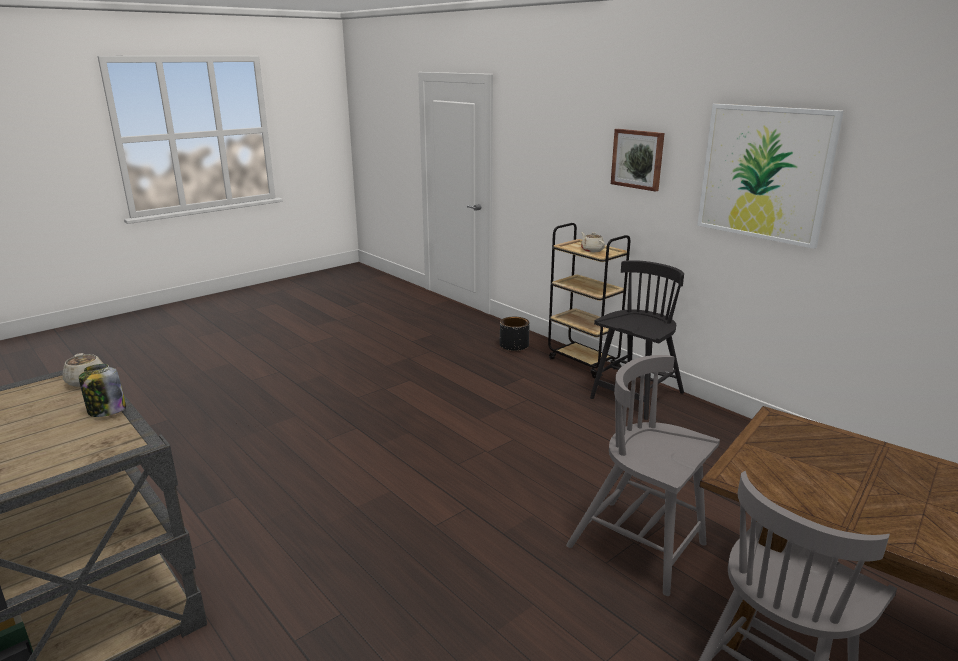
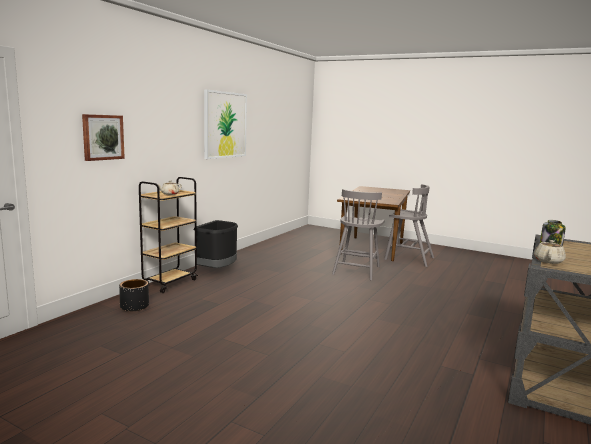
camera: 110 degrees left, 10 degrees down
black chair [590,260,684,420] -> black trash can [194,220,238,268]
picture [611,129,665,192] -> picture moved to [82,114,125,161]

